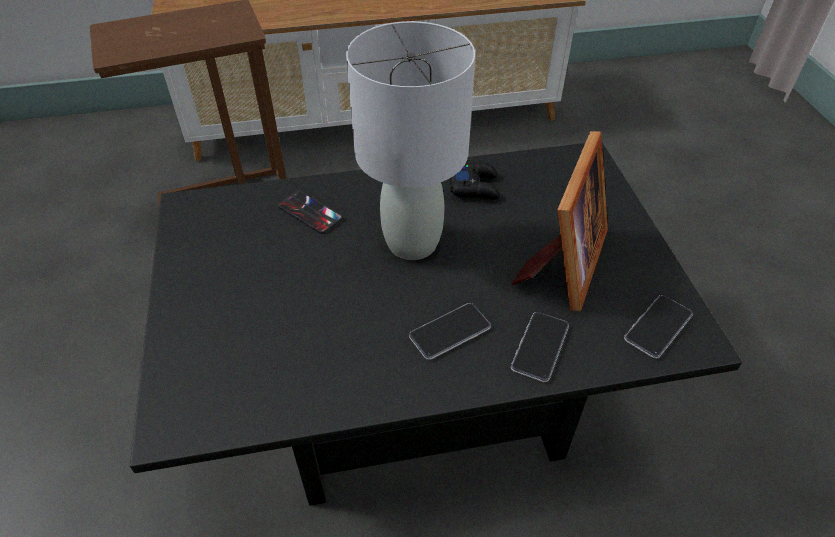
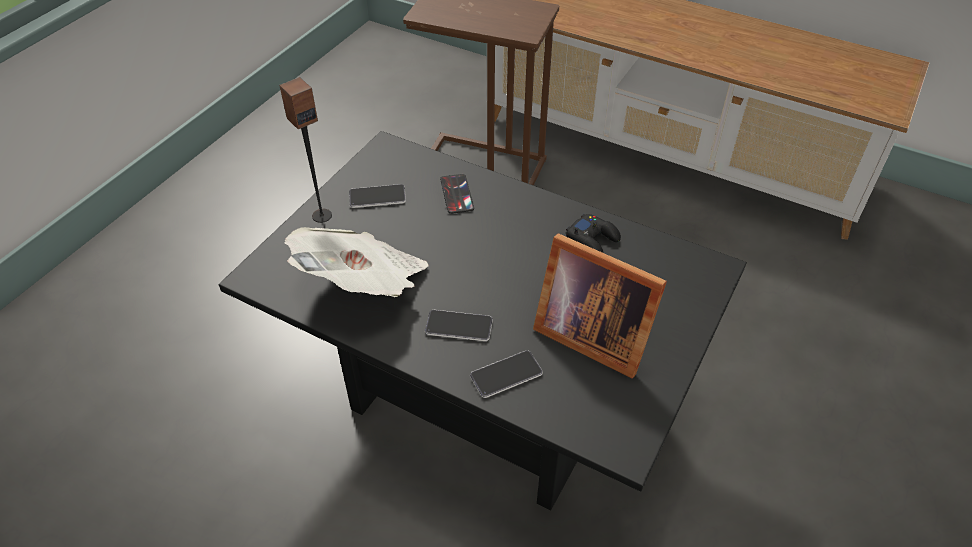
camera: 40 degrees right, 0 degrees up
grey table lamp [346,21,475,260] -> none
picture frame [512,131,608,311] -> picture frame turned 60 degrees clockwise [533,233,667,379]
phone [624,295,693,359] -> phone moved to [349,184,406,208]
none -> speaker [279,77,332,223]
none -> newspaper [285,227,428,297]

